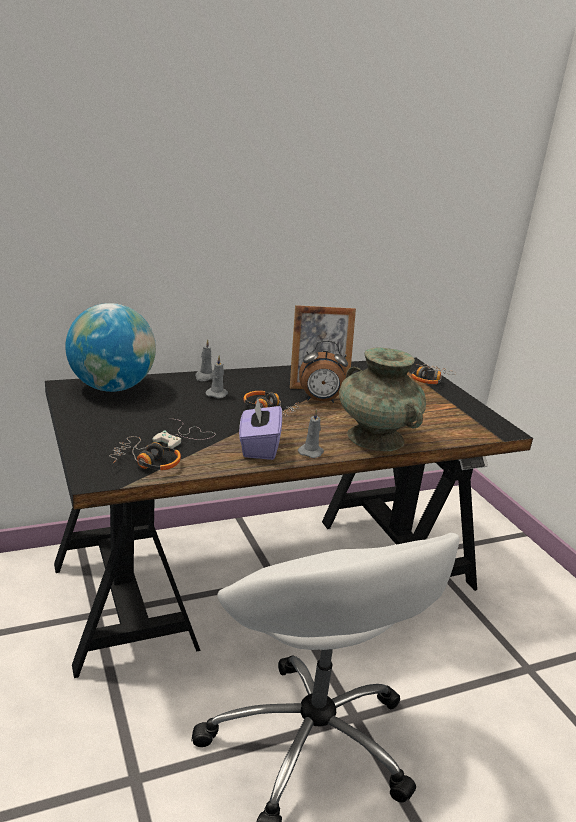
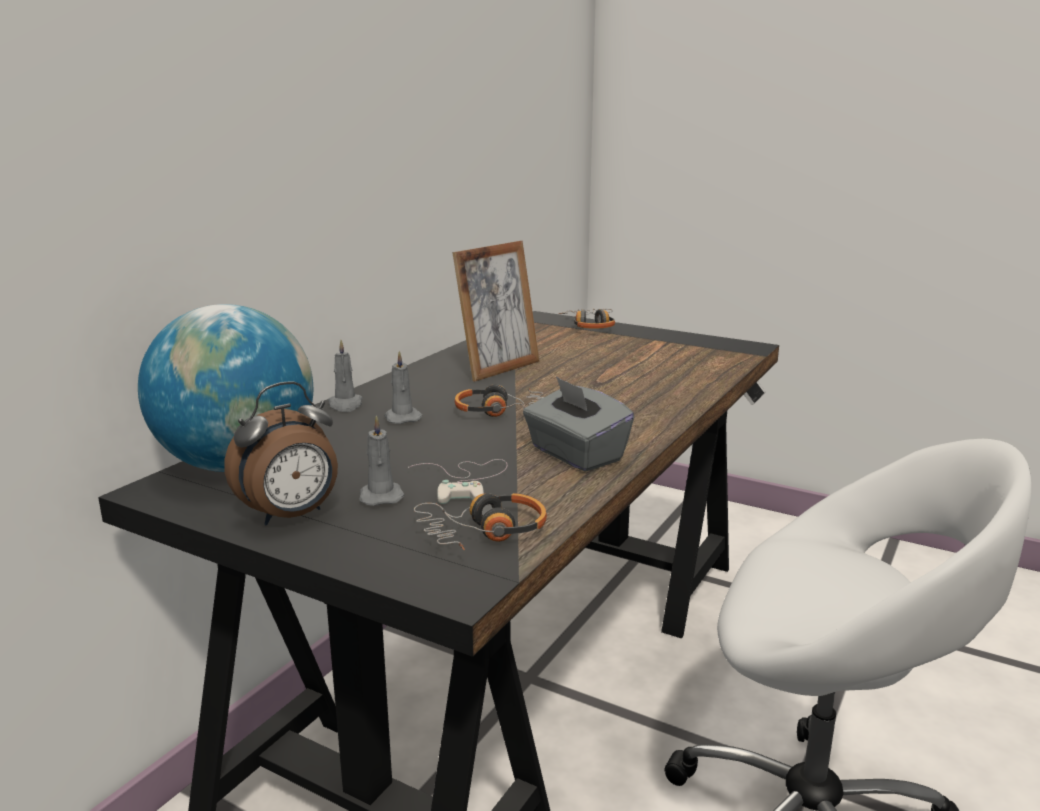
camera: 35 degrees left, 5 degrees down
purple tissue box [239,399,282,460] -> grey tissue box [523,376,634,472]
grey candle [298,409,324,458] -> grey candle moved to [359,415,405,506]
alarm clock [299,341,348,403] -> alarm clock moved to [224,381,338,525]
turquoise vase [339,347,426,451] -> none

